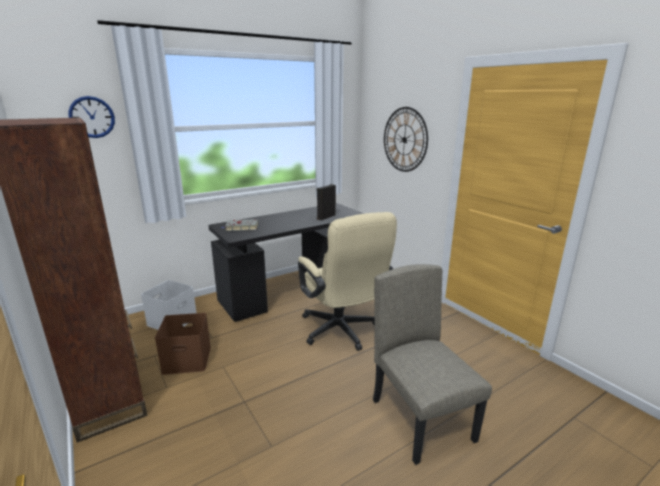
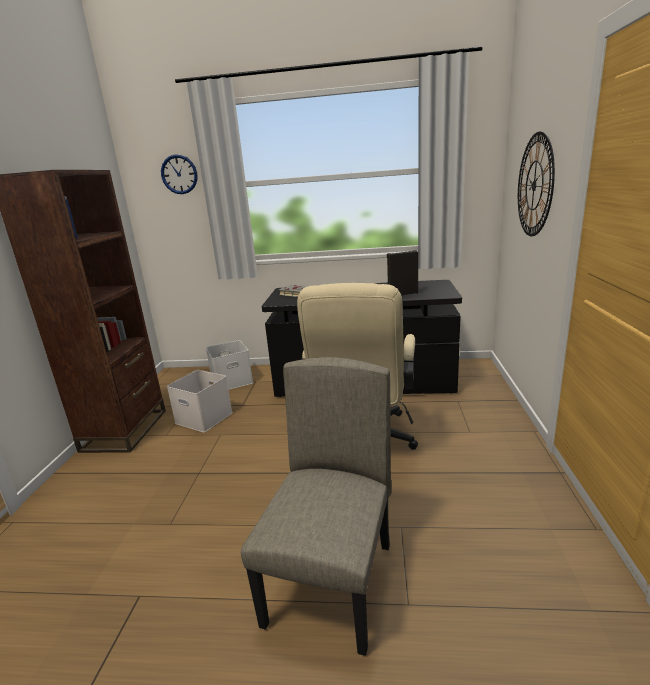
camera: 40 degrees right, 0 degrees up
brown storage box [155,313,211,375] -> white storage box [167,370,233,433]

